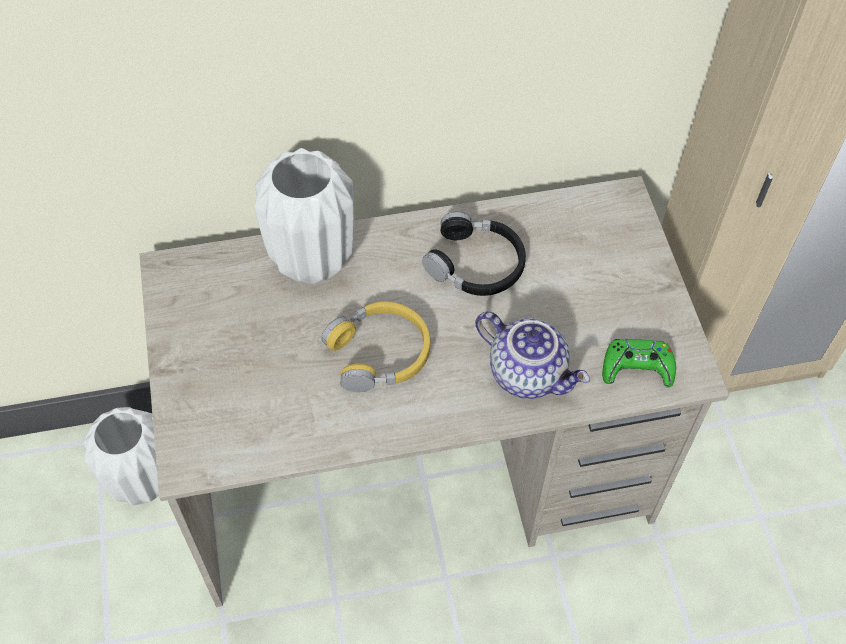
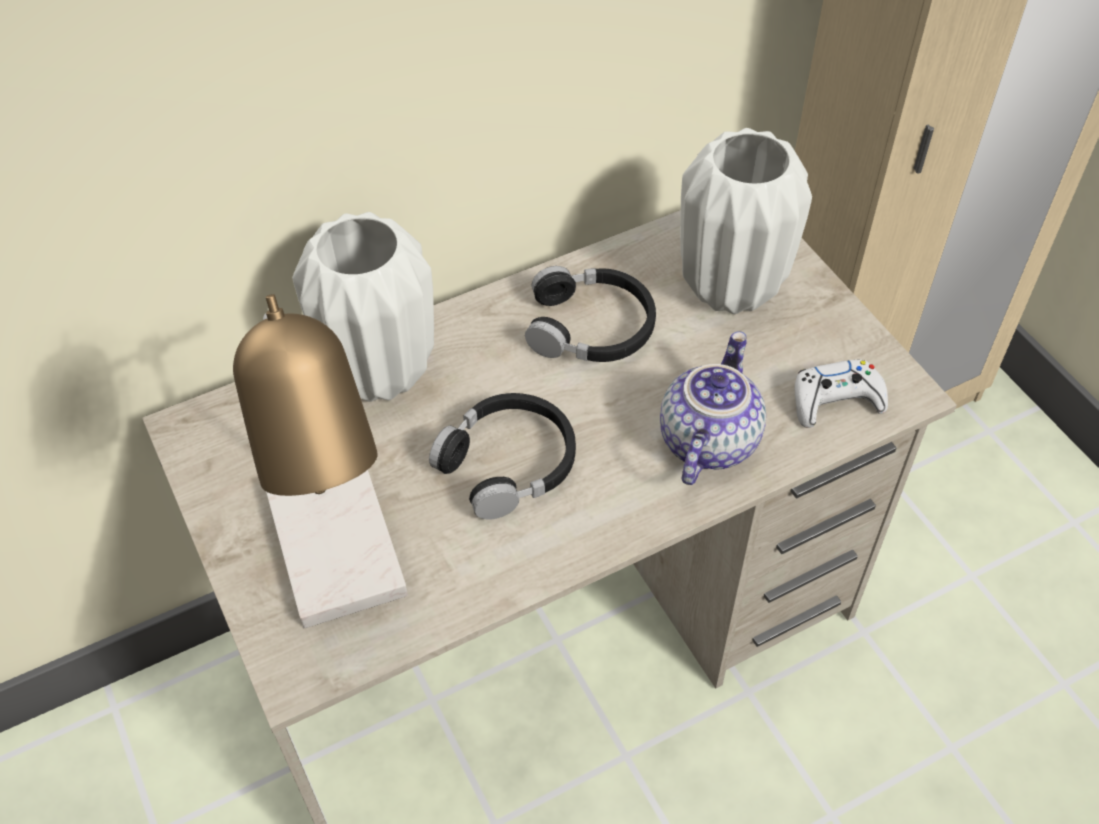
camera: 15 degrees left, 5 degrees down
white vase [83,407,159,506] -> white vase moved to [680,128,812,314]
yellow headphones [322,302,431,392] -> black headphones [429,393,576,520]
teapot [475,312,590,399] -> teapot turned 90 degrees counterclockwise [660,331,766,485]
green game controller [602,339,676,387] -> white game controller [794,359,888,428]
none -> table lamp [233,294,408,628]

